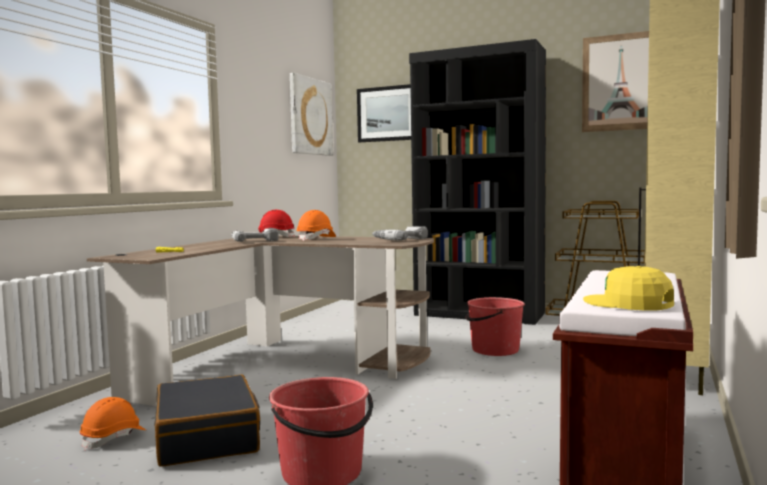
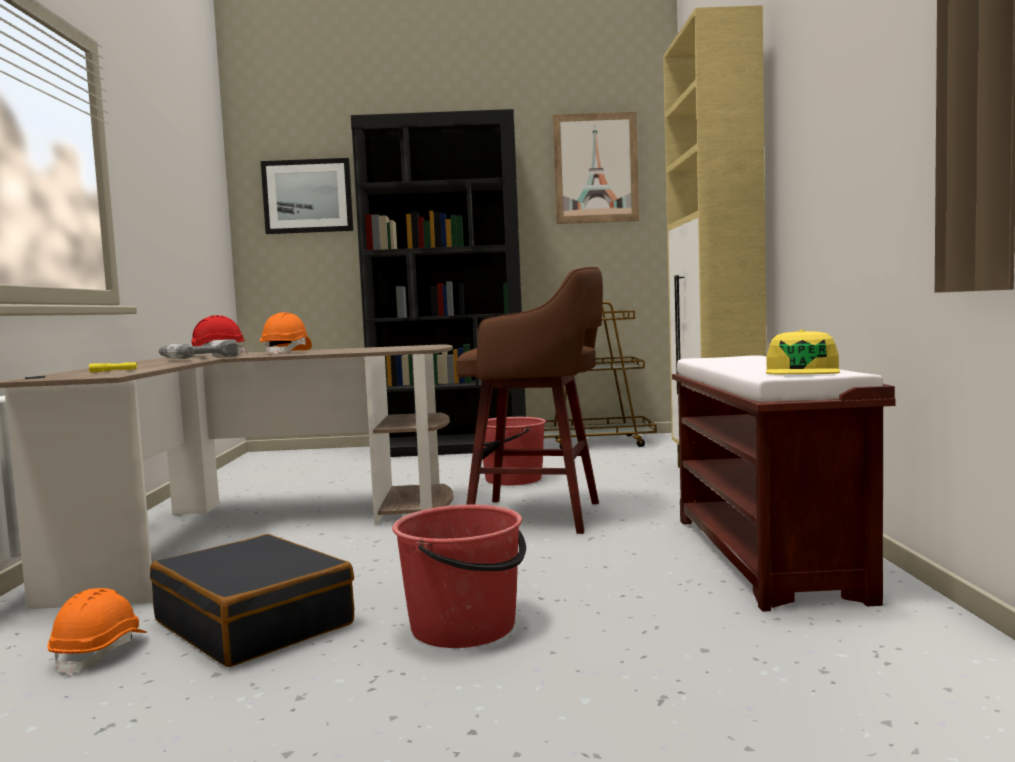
camera: 25 degrees left, 0 degrees up
picture [290,73,333,156] -> none
power drill [372,226,428,241] -> none
yellow cap [583,266,674,310] -> yellow cap turned 90 degrees counterclockwise [766,330,840,374]
none -> brown stool [456,267,603,534]

